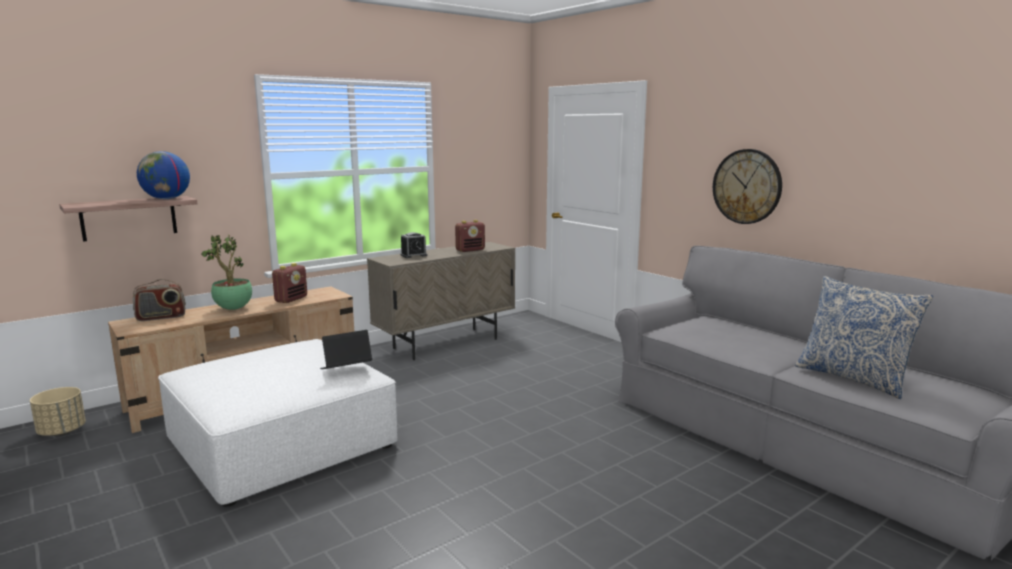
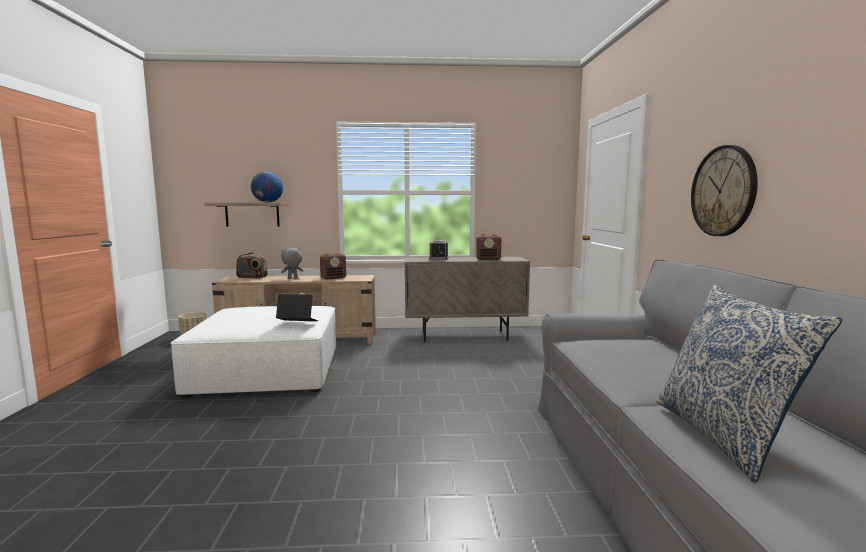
camera: 35 degrees right, 5 degrees down
potted plant [201,235,252,310] -> grey plush toy [281,248,303,279]

